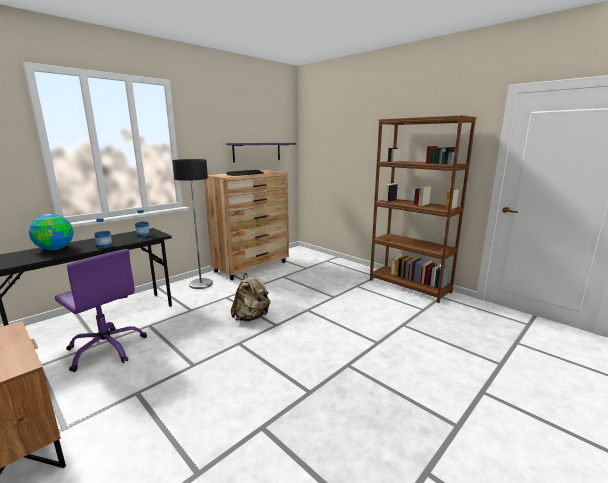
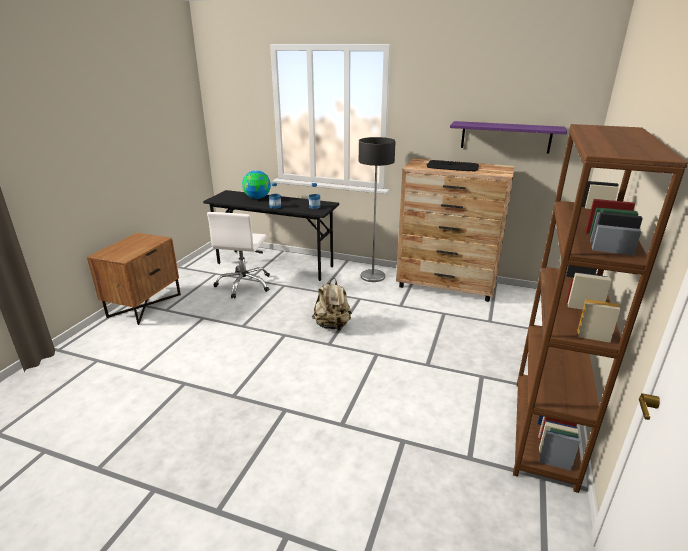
camera: 65 degrees right, 10 degrees up
purple office chair [55,249,147,372] -> white office chair [207,212,270,299]

